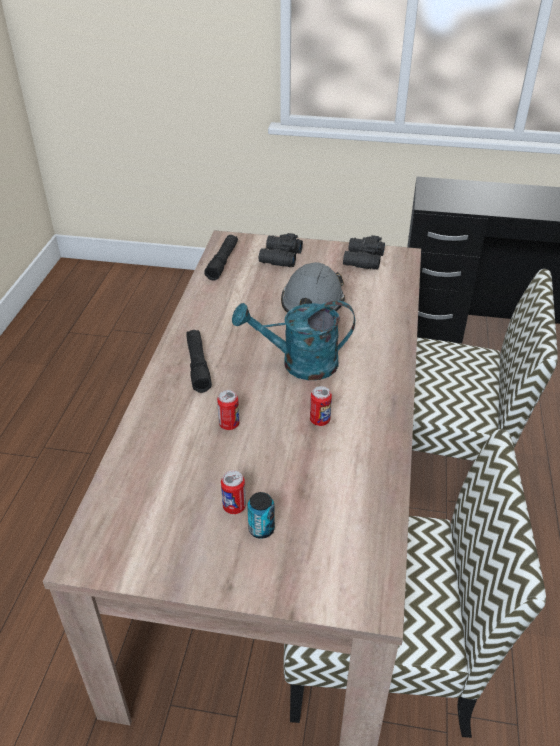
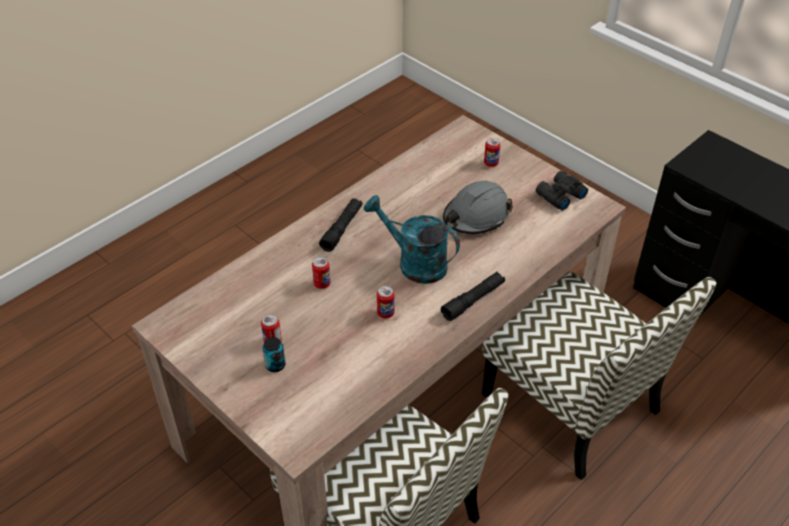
camera: 35 degrees right, 5 degrees up
black flashlight [204,235,238,281] -> black flashlight moved to [441,271,505,321]
black binoculars [259,233,303,267] -> can [484,138,500,167]

